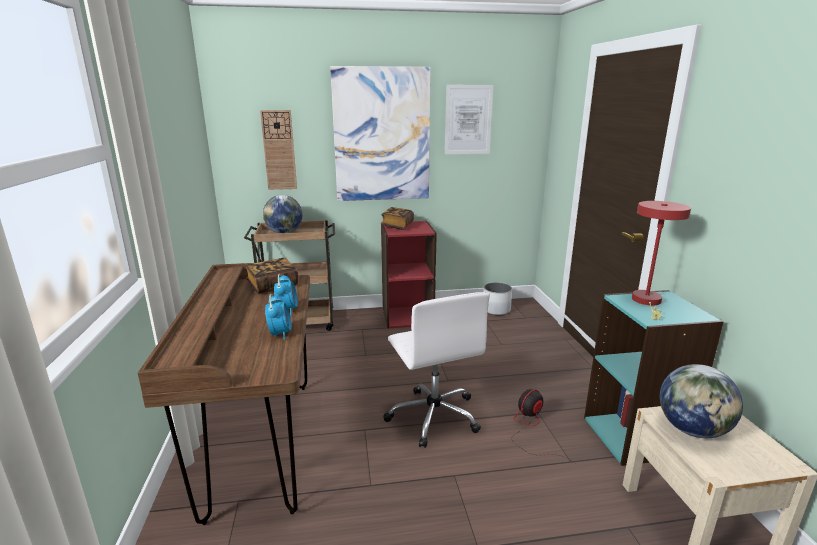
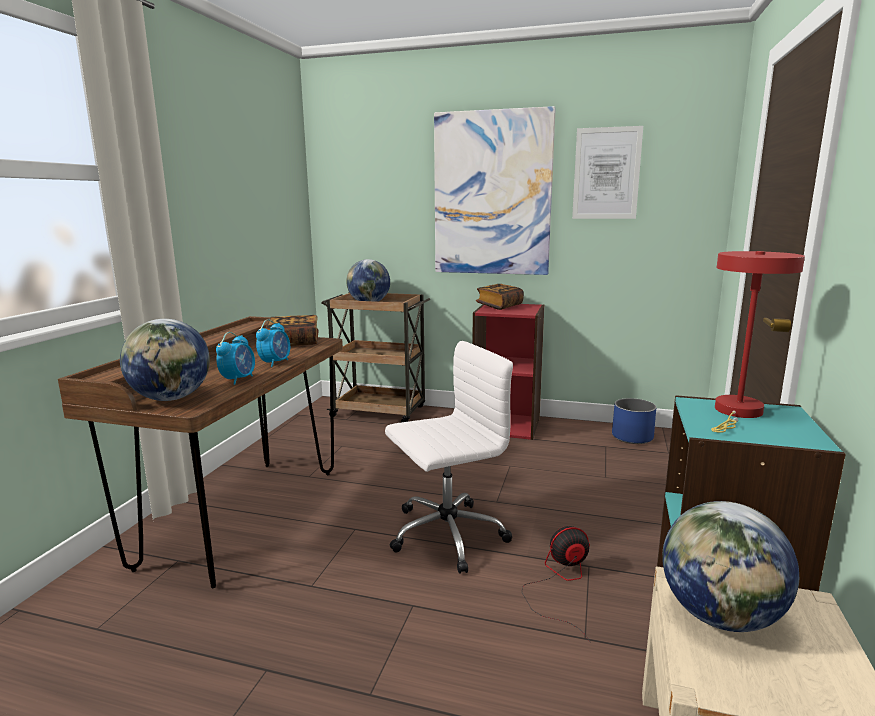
camera: 25 degrees right, 5 degrees down
wall clock [260,110,297,190] -> none
white office chair [383,292,490,448] -> white office chair turned 120 degrees counterclockwise [385,341,513,574]
white planter [483,282,512,315] -> blue planter [612,398,656,444]
none -> globe [120,319,210,401]

